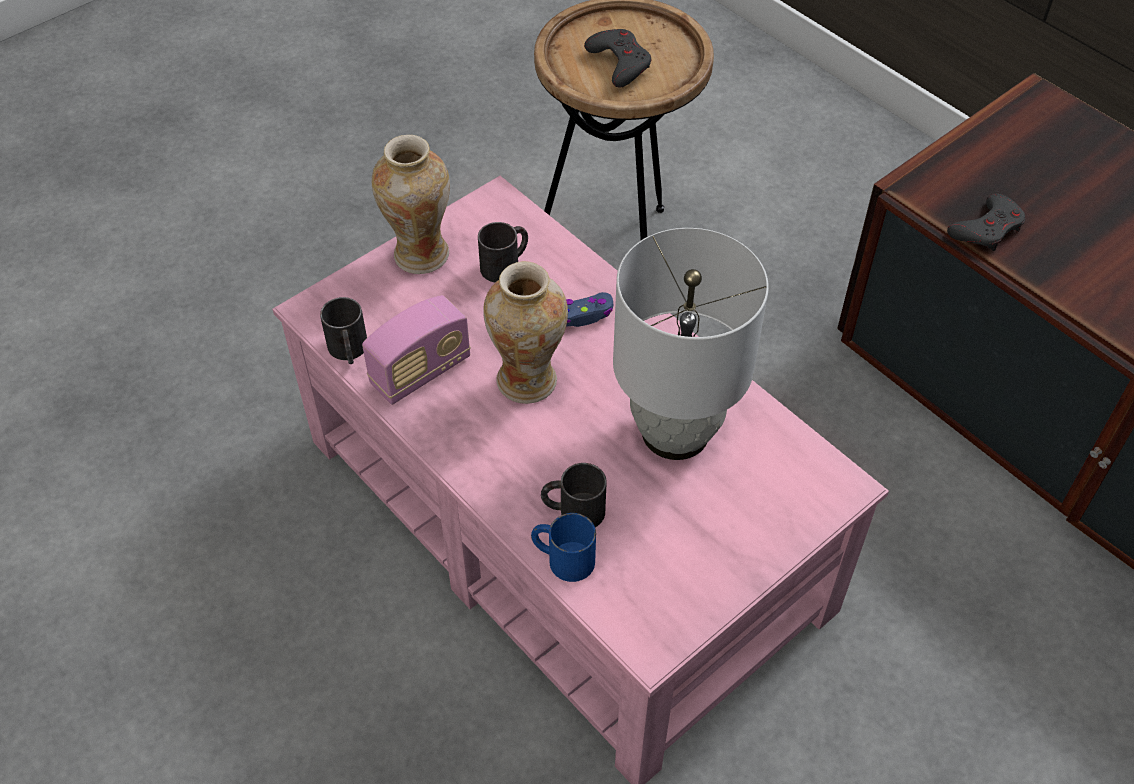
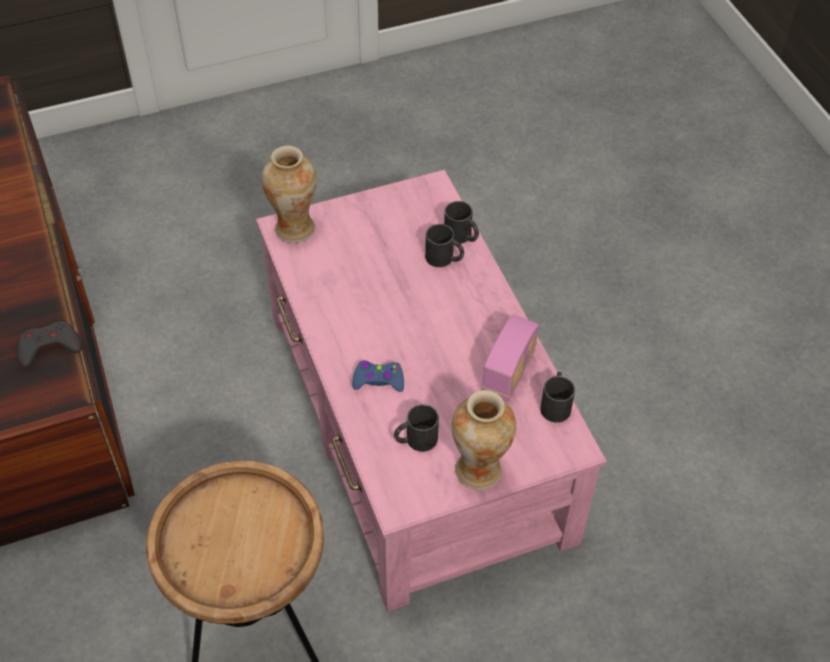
camera: 160 degrees left, 0 degrees up
radio [362,295,471,405] -> radio turned 135 degrees clockwise [482,315,539,402]
vase [483,261,568,404] -> vase moved to [261,145,317,243]
blue mug [531,513,596,582] -> black mug [444,201,479,244]
grey game controller [584,29,651,88] -> none
white table lamp [613,228,769,460] -> none

